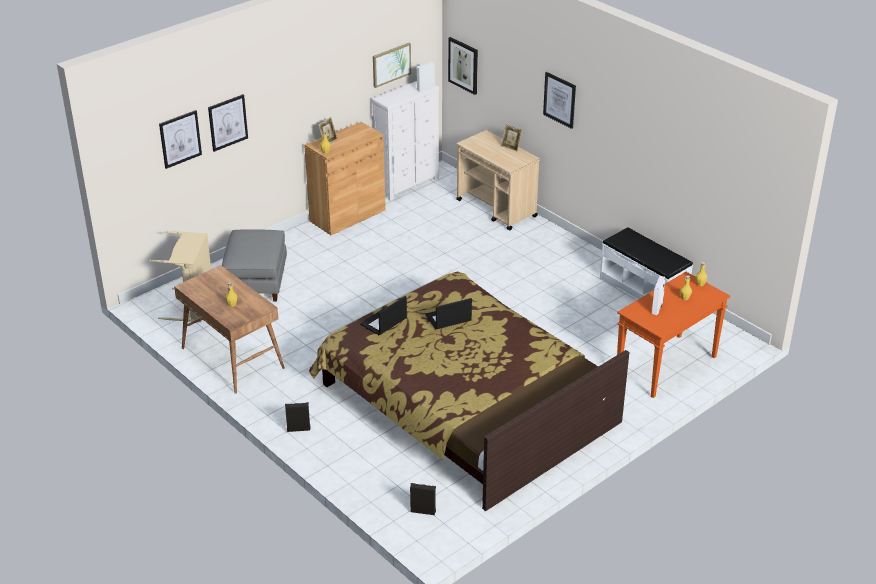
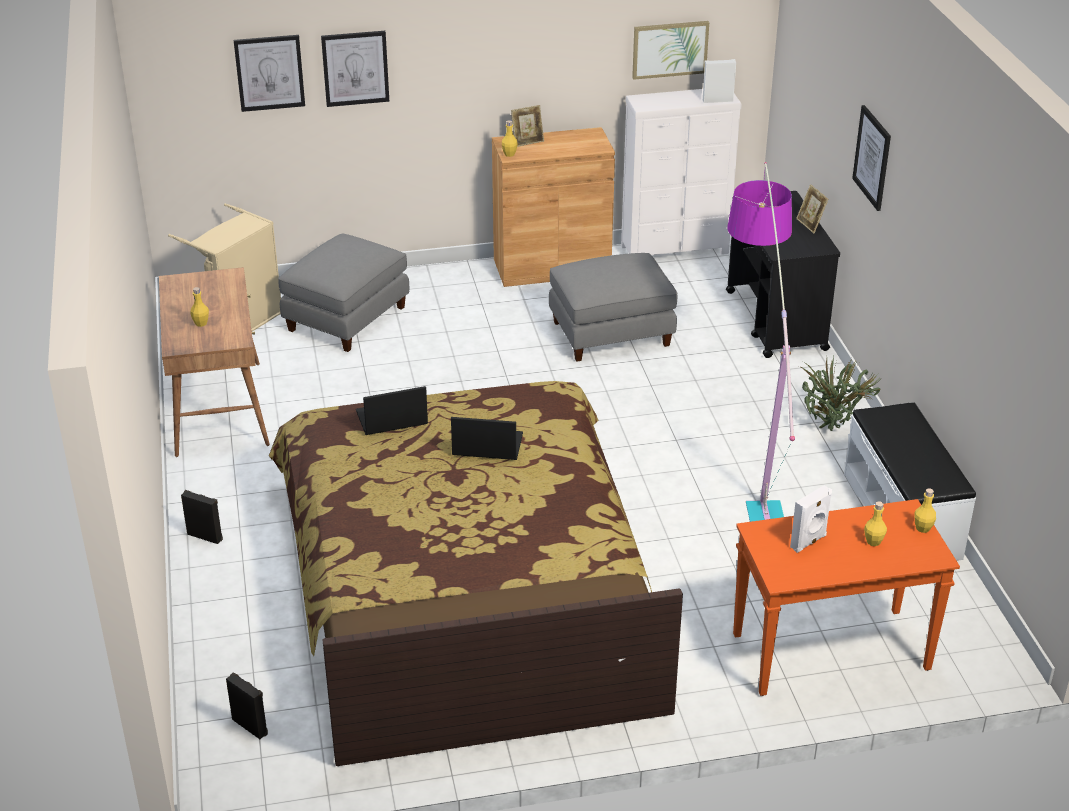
camera: 30 degrees right, 0 degrees up
picture [448,37,478,95] -> none
beige cart [456,130,540,231] -> black cart [726,191,840,358]
none -> grey ottoman [549,253,677,362]
none -> floor lamp [727,162,795,522]
none -> potted plant [799,357,880,431]

